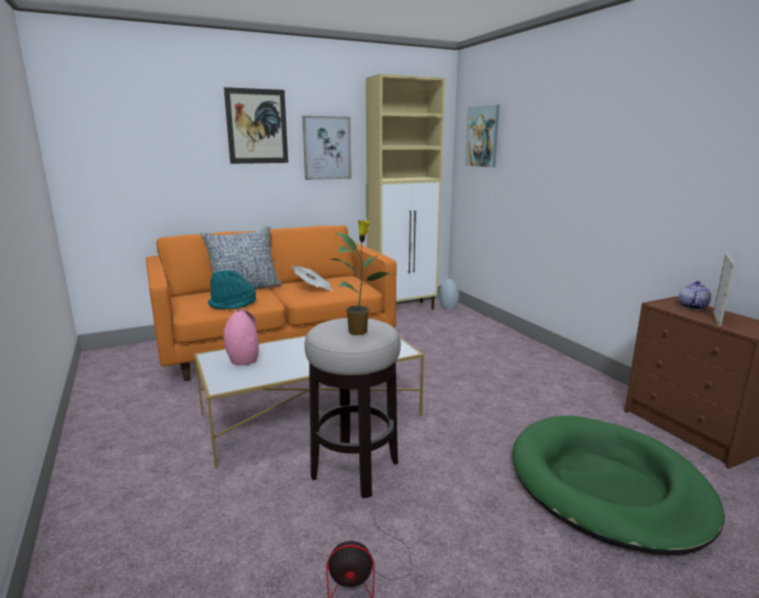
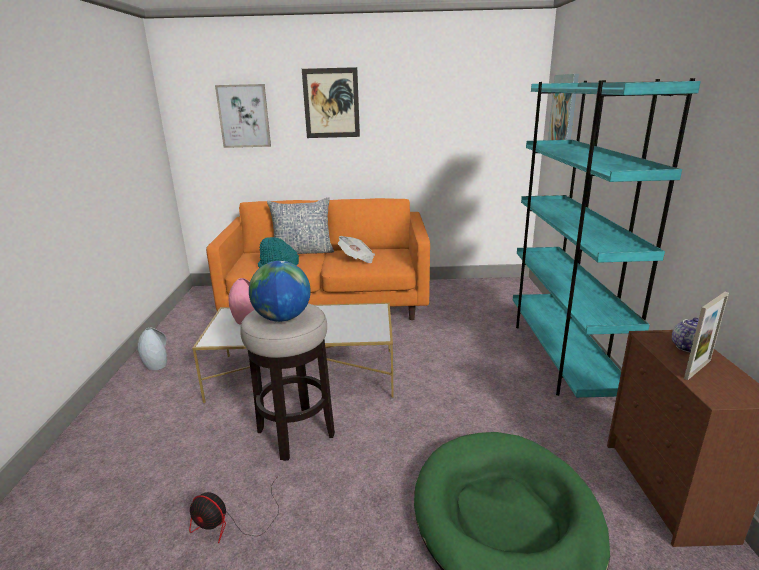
camera: 25 degrees right, 5 degrees up
picture [302,116,352,180] -> picture moved to [215,84,271,148]
potted plant [330,220,394,335] -> globe [249,261,311,322]
beige cabinet [366,74,445,310] -> none
grey vase [440,278,459,310] -> grey vase moved to [138,328,167,370]
none -> turquoise bookcase [513,78,701,398]

